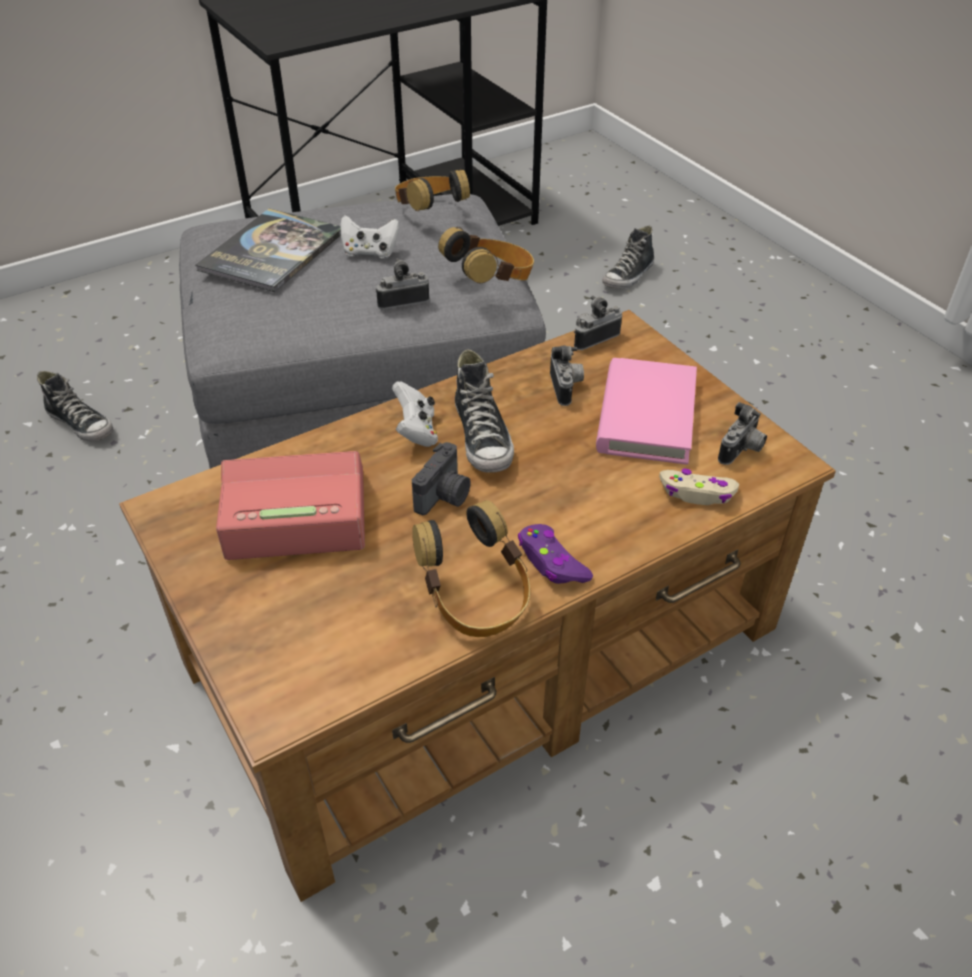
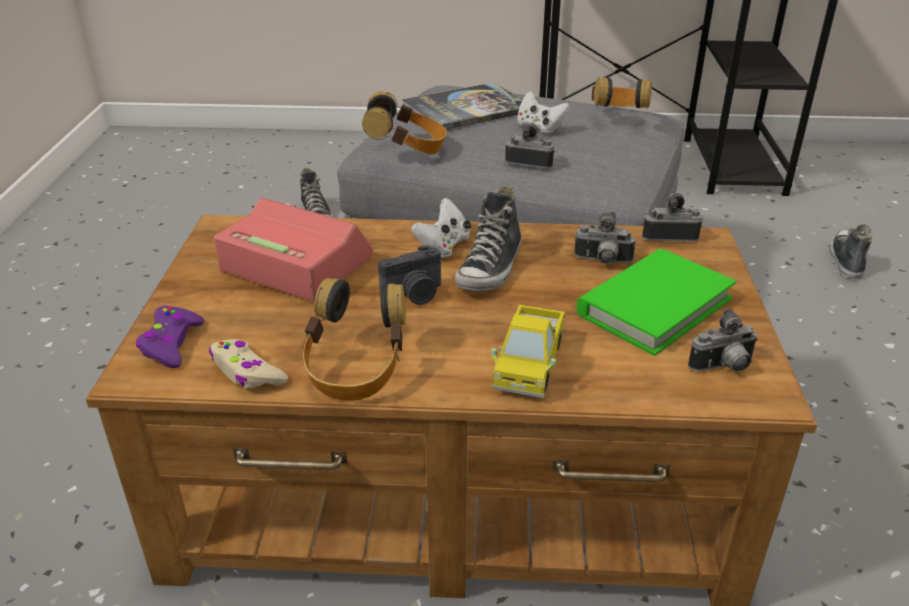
camera: 35 degrees right, 10 degrees down
headphones [438,227,534,283] -> headphones moved to [362,92,447,155]
purple game controller [518,524,593,584] -> purple game controller moved to [136,306,204,368]
camera [550,345,584,406] -> camera turned 75 degrees clockwise [574,211,636,264]
pink book [596,358,697,465] -> green book [576,248,736,356]
shoe [602,226,654,288] -> shoe turned 120 degrees clockwise [830,224,872,279]
beige game controller [659,468,739,505] -> beige game controller moved to [209,339,288,388]
none -> toy truck [491,305,566,398]

